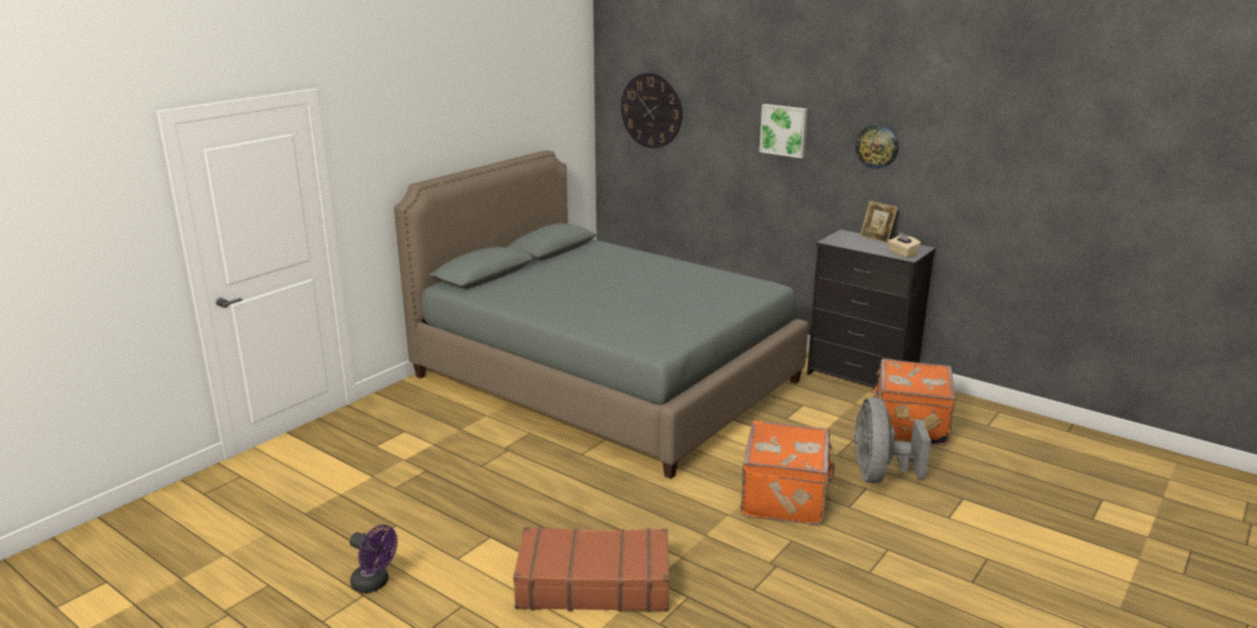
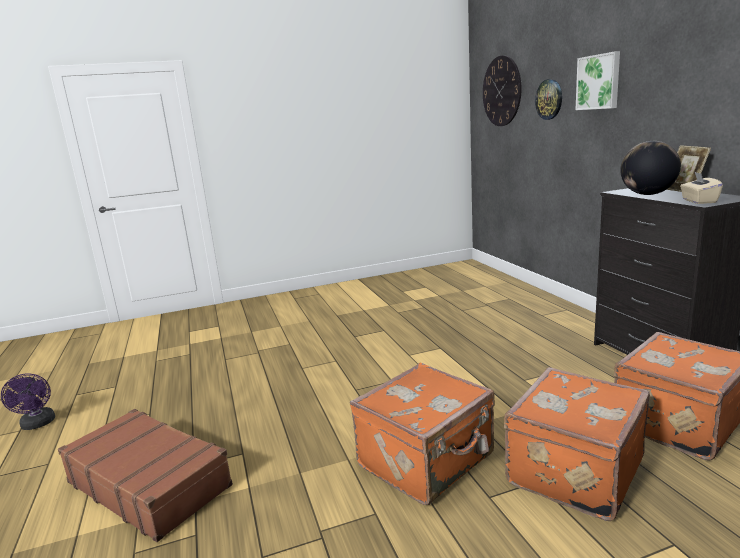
camera: 35 degrees right, 5 degrees down
grey bed [394,150,808,479] -> none
grey fan [854,397,931,483] -> orange suitcase [504,367,650,521]
wall clock [855,124,898,169] -> wall clock moved to [535,79,562,120]
none -> globe [620,141,681,195]

